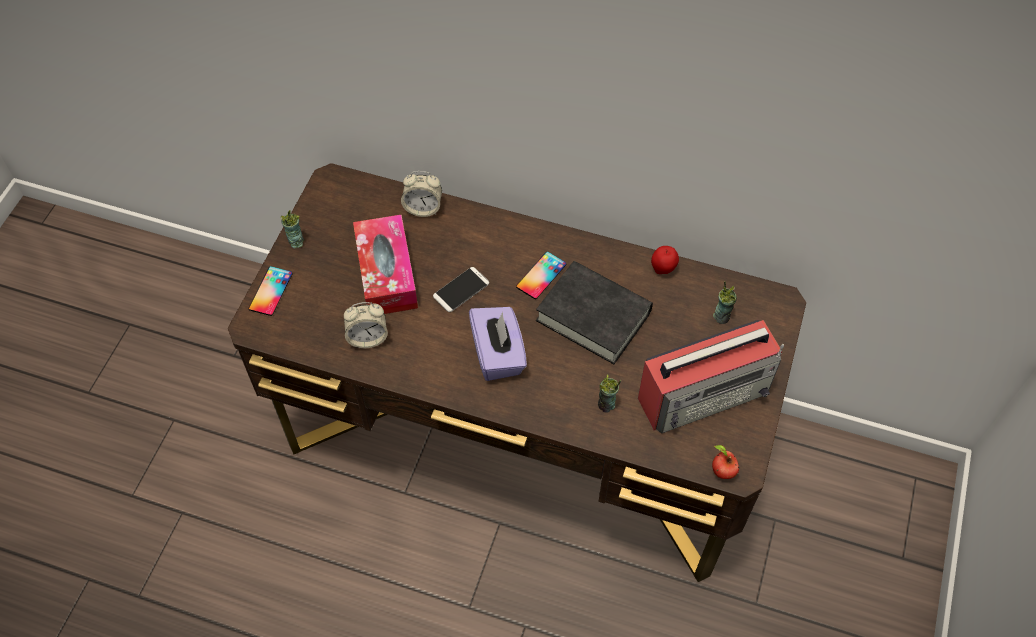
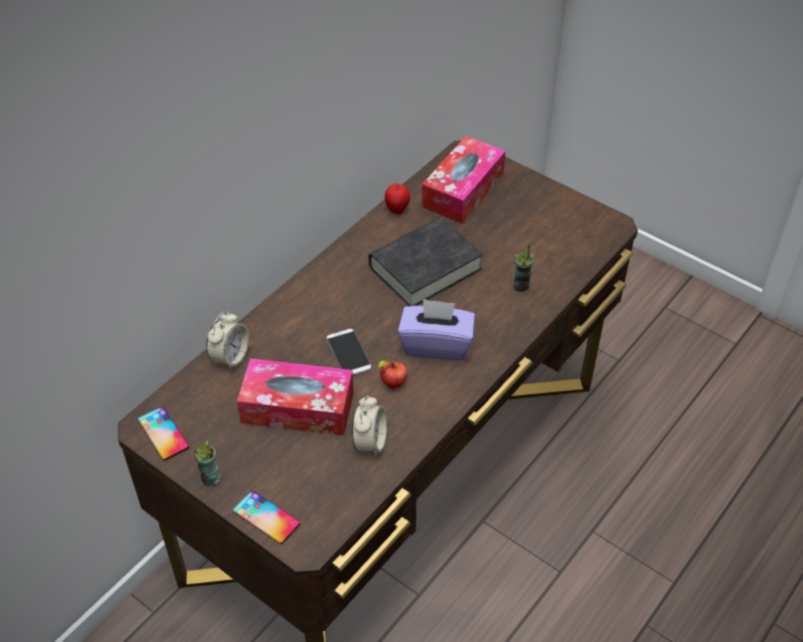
camera: 70 degrees left, 10 degrees down
phone [516,252,566,299] -> phone moved to [137,407,189,460]
radio [638,320,784,434] -> none
apple [712,445,740,479] -> apple moved to [378,360,408,389]
cup [713,281,737,324] -> tissue box [422,136,505,223]

